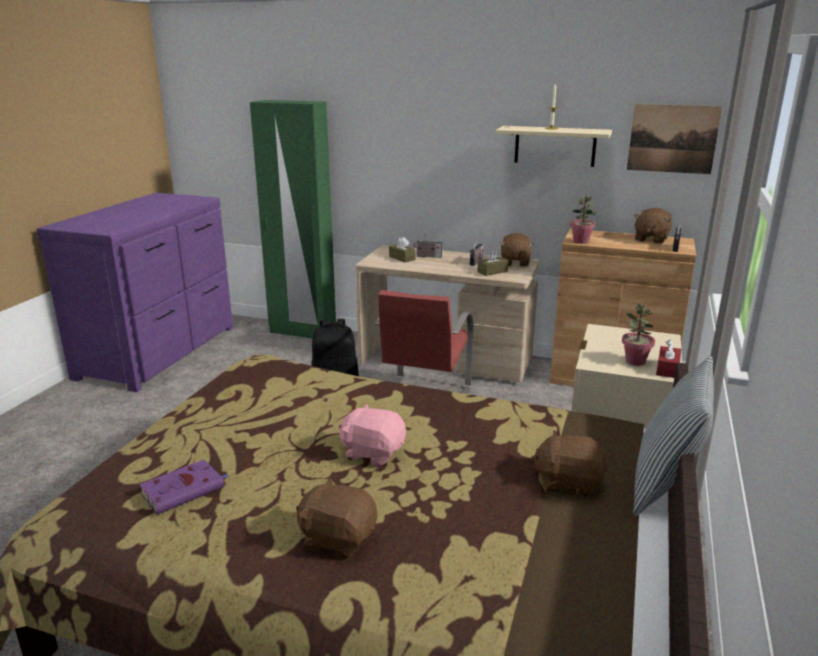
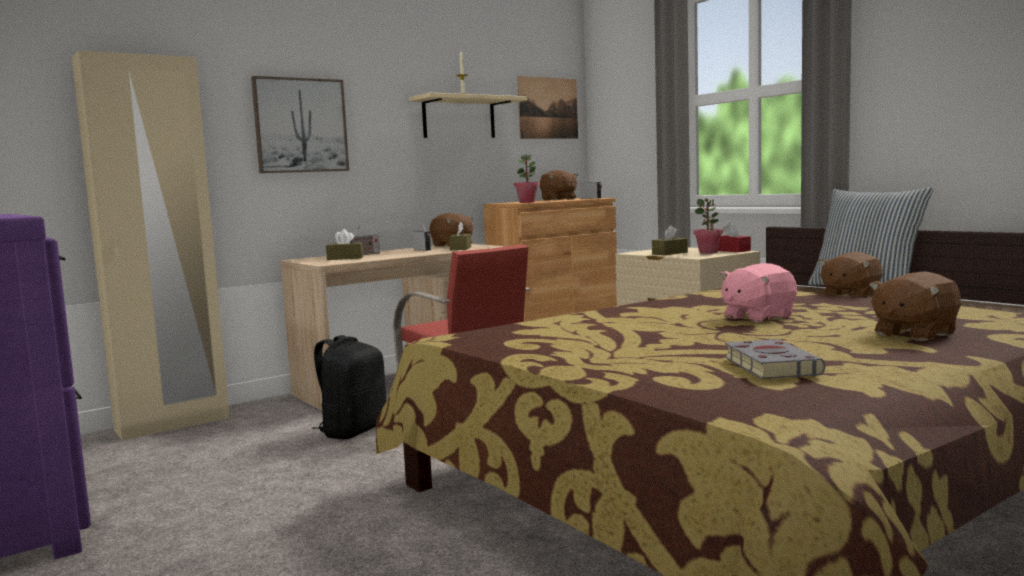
camera: 55 degrees left, 15 degrees down
purple book [139,460,230,515] -> grey book [724,339,825,379]
green wardrobe [250,100,336,339] -> beige wardrobe [72,50,229,440]
none -> picture [251,76,349,173]
none -> brown tissue box [652,225,688,255]

